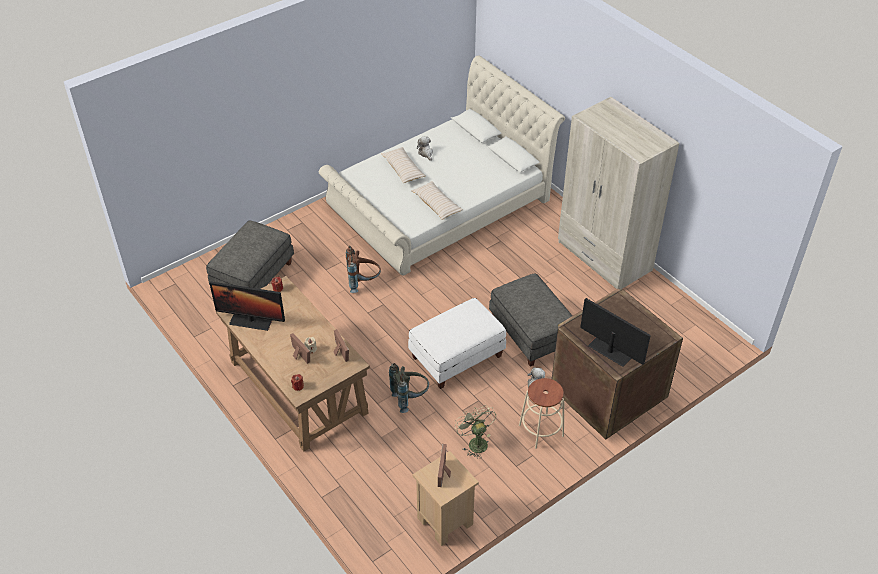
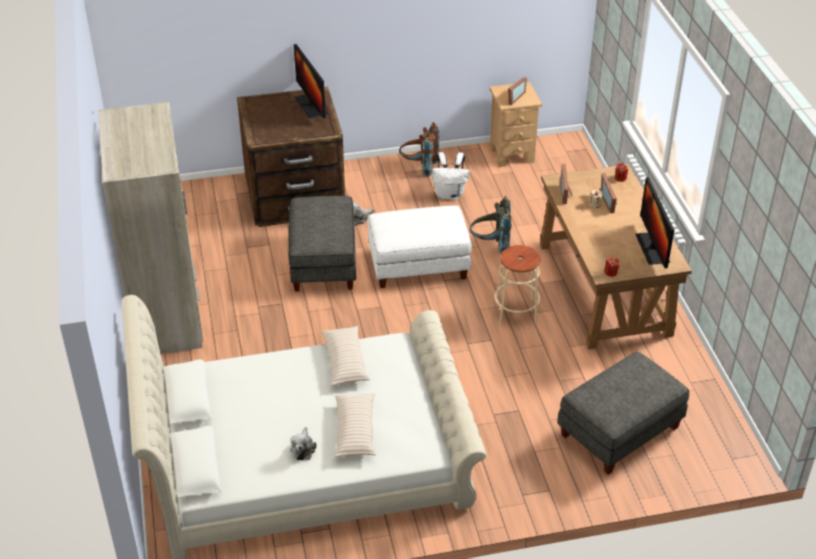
camera: 155 degrees left, 5 degrees down
monitor [209,281,285,331] -> monitor turned 135 degrees counterclockwise [635,177,674,268]
brown backpack [346,246,381,293] -> brown backpack moved to [399,122,439,177]
green fan [455,405,496,459] -> white backpack [432,152,470,200]
beige stool [519,378,564,449] -> beige stool moved to [494,245,541,325]

